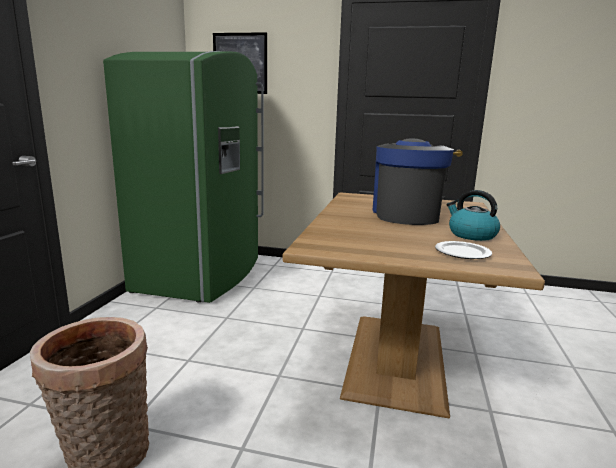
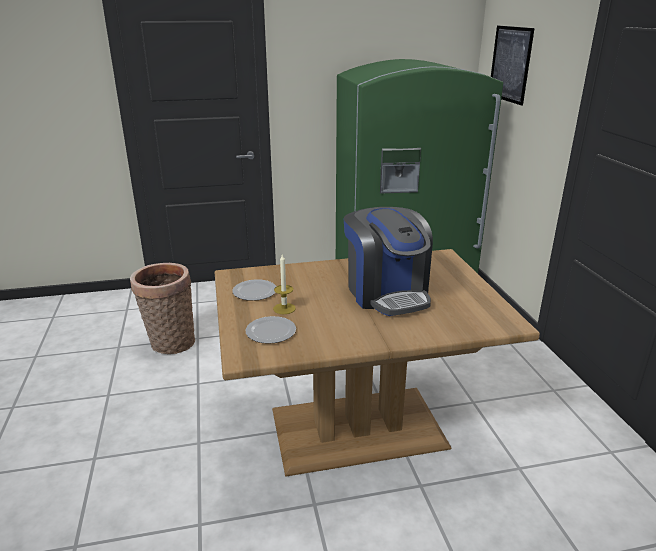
camera: 65 degrees right, 10 degrees up
coffee machine [373,139,454,225] -> coffee machine turned 90 degrees clockwise [344,207,433,316]
kettle [447,190,500,241] -> none
none -> plate [232,279,276,301]
none -> candle [273,253,296,314]

